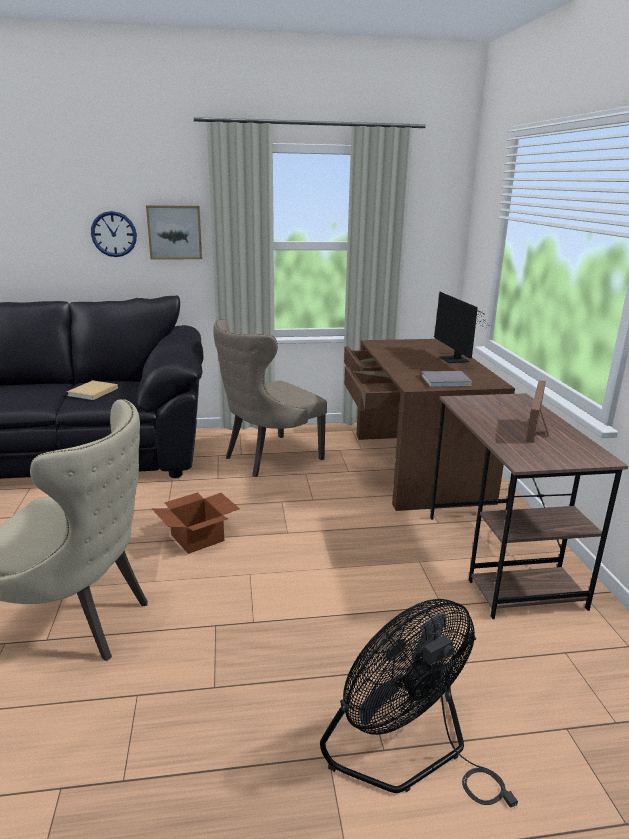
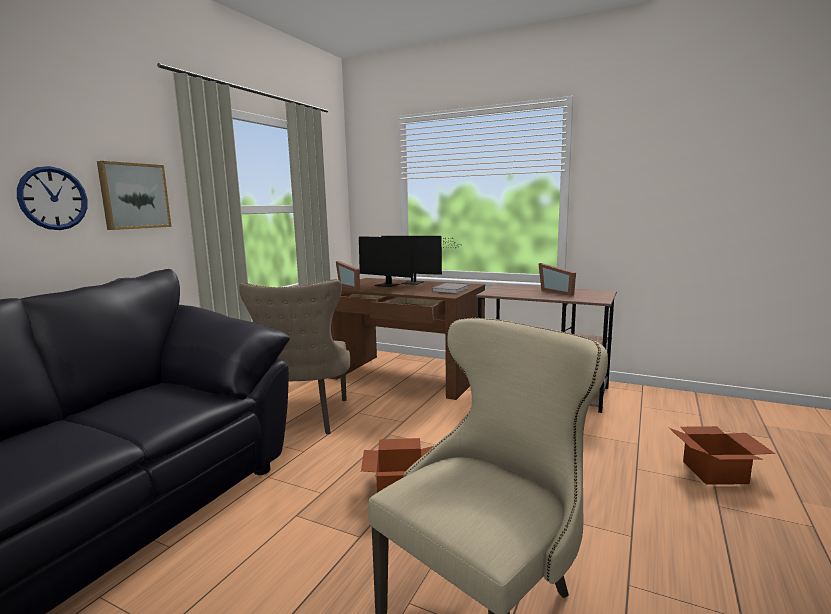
camera: 55 degrees left, 10 degrees down
beige book [67,380,118,400] -> none
black fan [320,599,518,808] -> cardboard box [669,426,775,485]
none -> picture frame [336,261,360,290]
none -> monitor [359,236,429,287]

